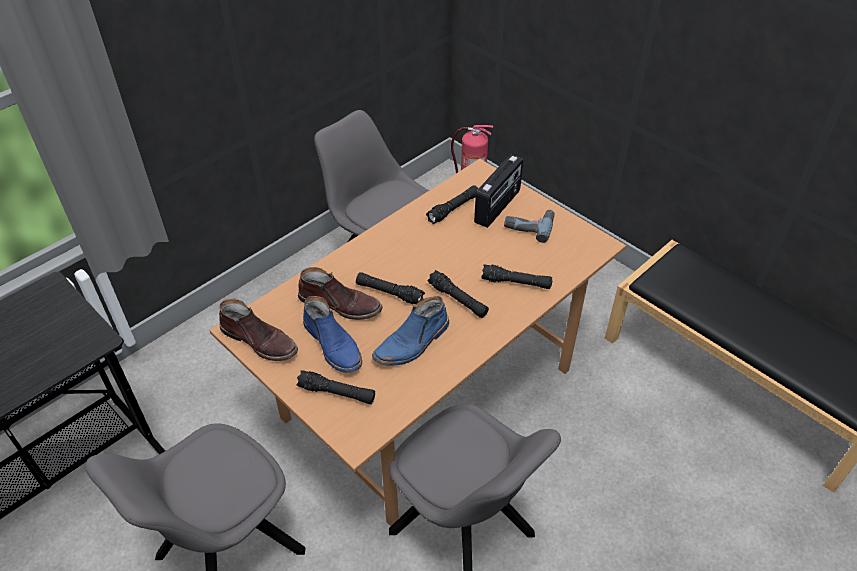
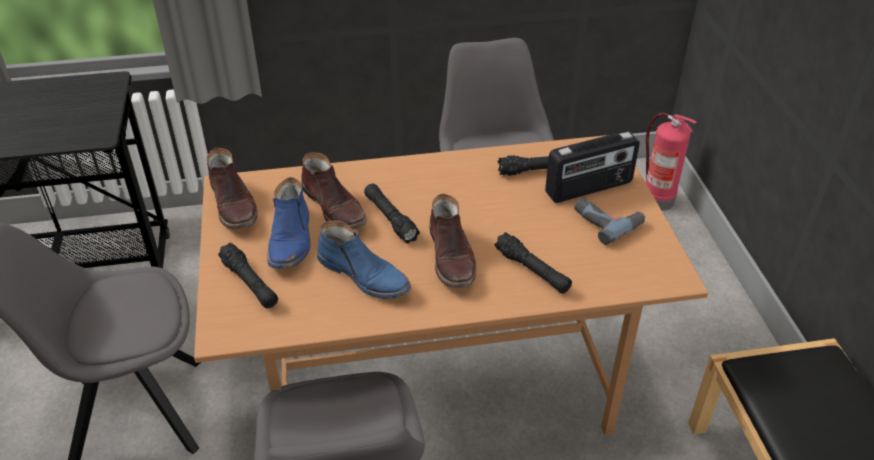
camera: 35 degrees right, 5 degrees down
blue boot [372,296,449,366] -> blue boot turned 135 degrees counterclockwise [317,220,411,299]
black flashlight [427,270,489,318] -> brown boot [430,194,476,288]

